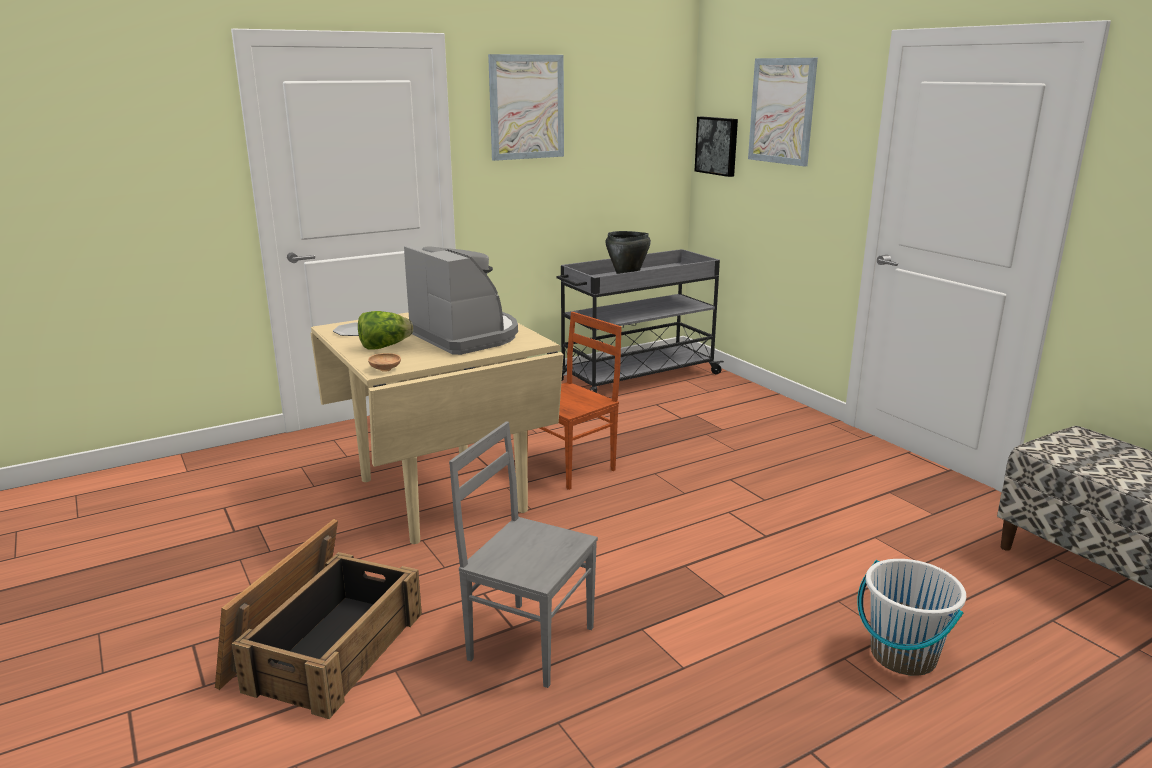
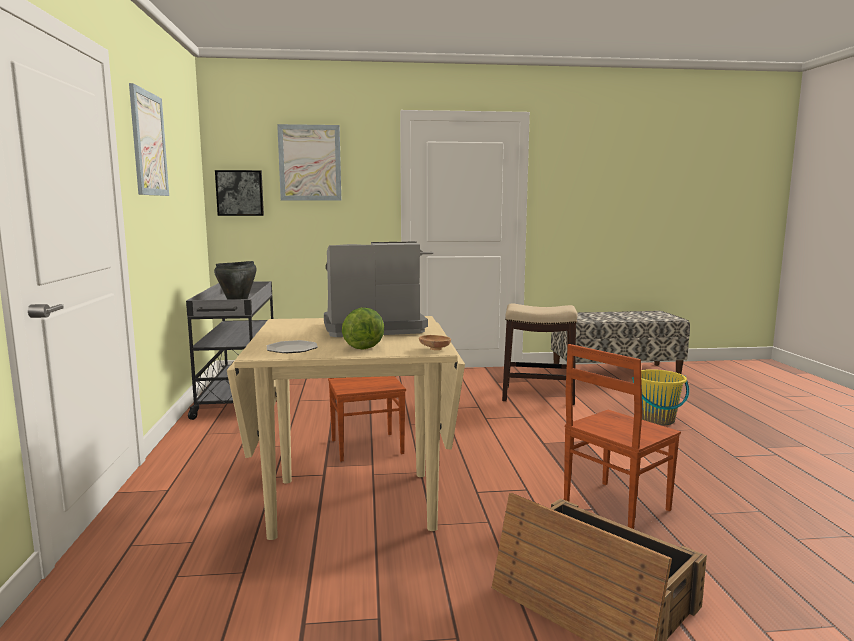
camera: 65 degrees left, 10 degrees down
grey chair [449,421,598,688] -> brown chair [564,344,681,529]
white bucket [857,559,966,676] -> yellow bucket [632,369,689,425]
none -> stool [502,304,577,405]

